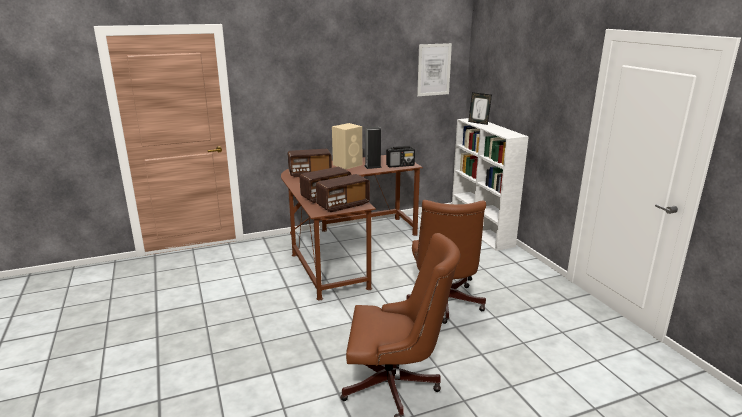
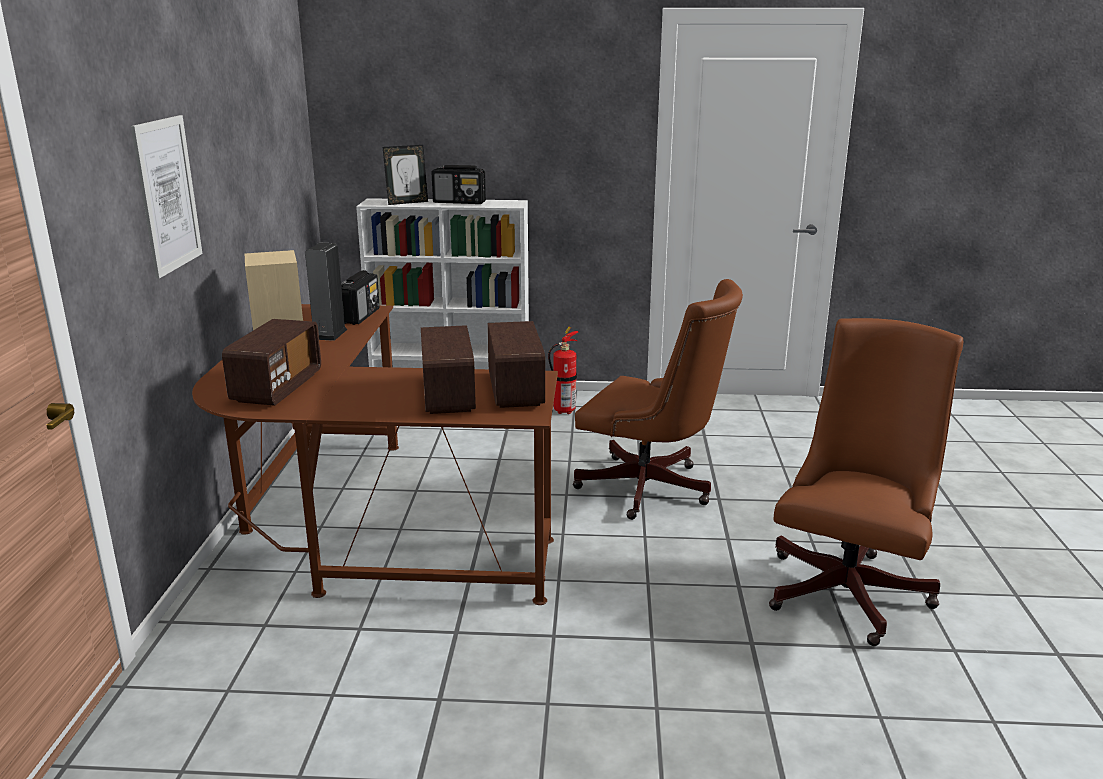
camera: 65 degrees left, 0 degrees up
picture [417,43,452,96] -> picture moved to [131,115,203,279]
none -> radio [431,165,486,204]
none -> fire extinguisher [548,327,578,414]

